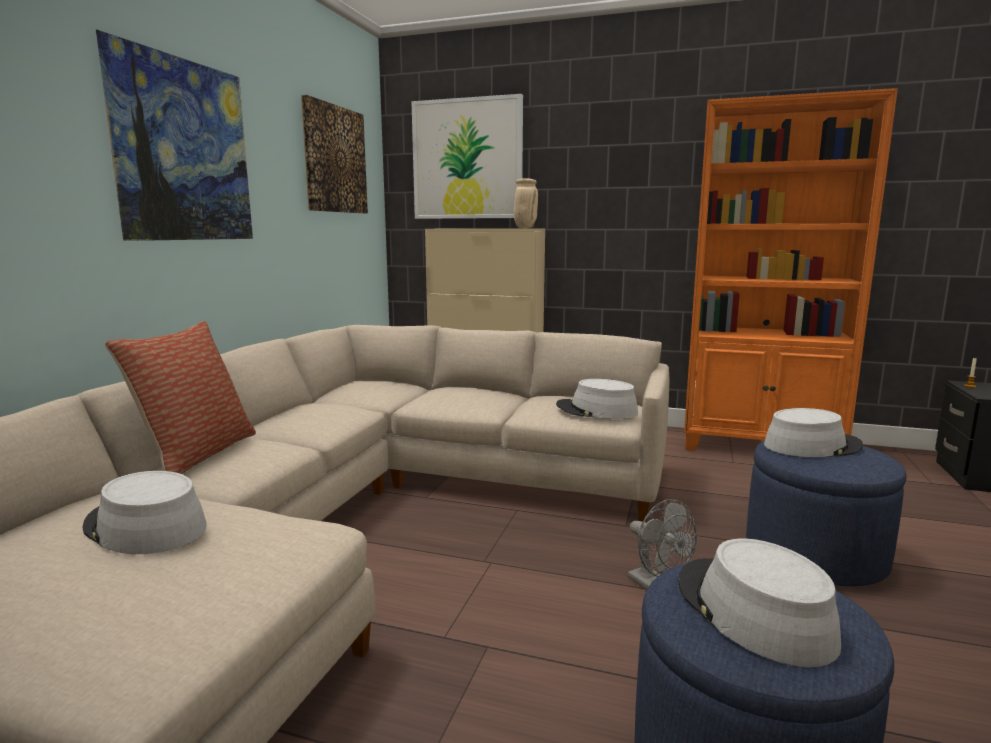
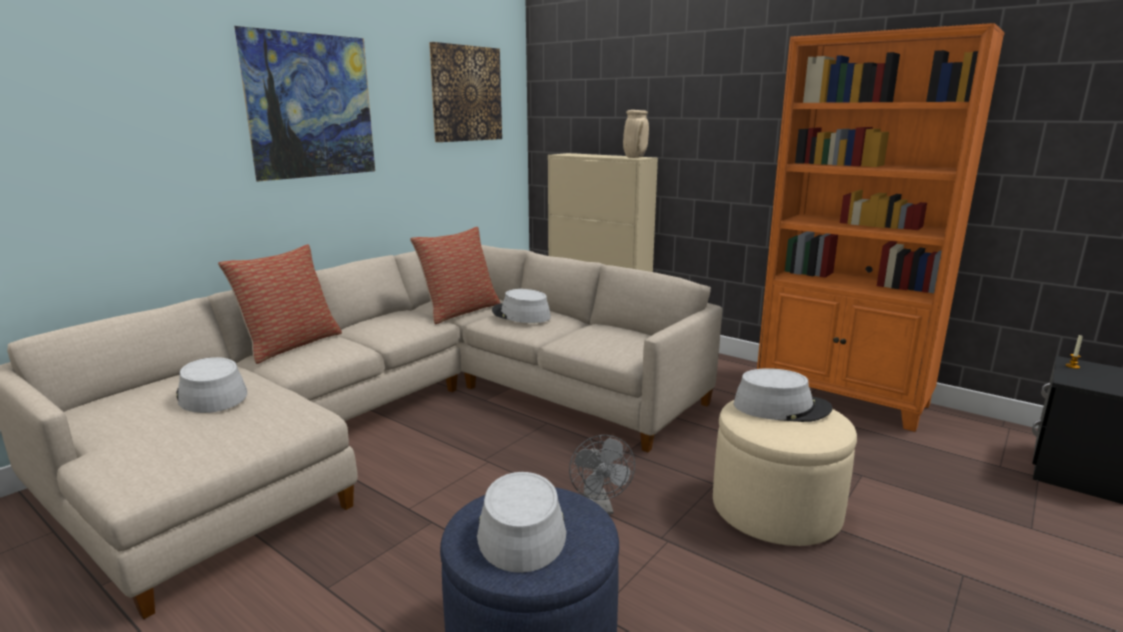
camera: 20 degrees right, 5 degrees up
picture [411,94,523,219] -> none
grey hat [556,379,638,419] -> grey hat moved to [492,289,551,323]
blue ottoman [746,441,906,586] -> beige ottoman [713,400,857,546]
none -> pillow [410,227,501,324]

